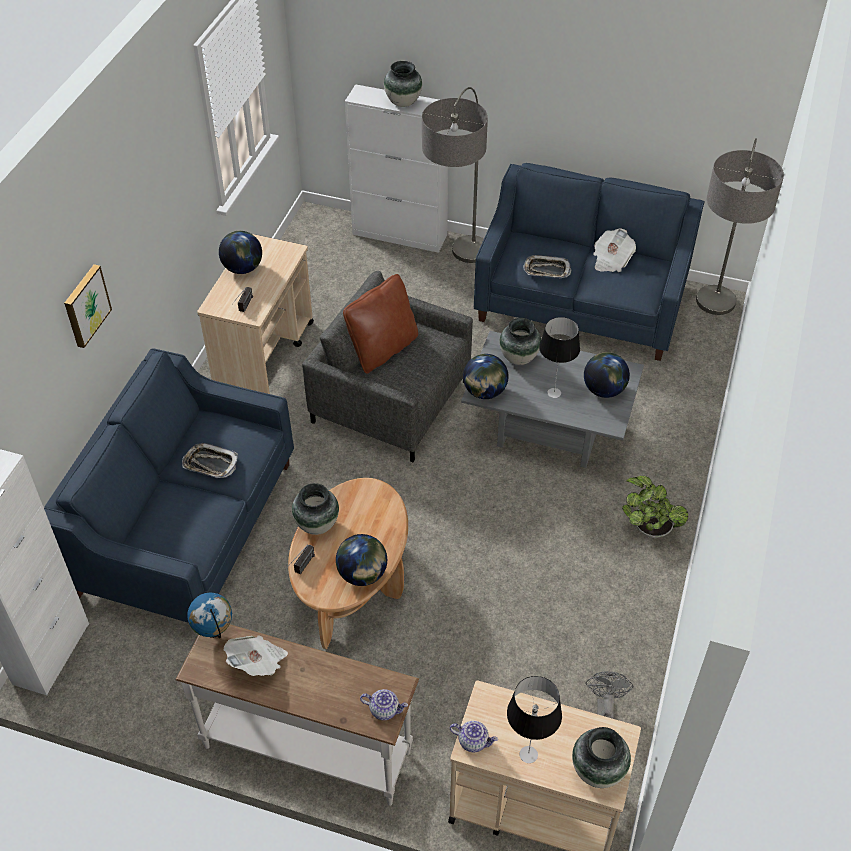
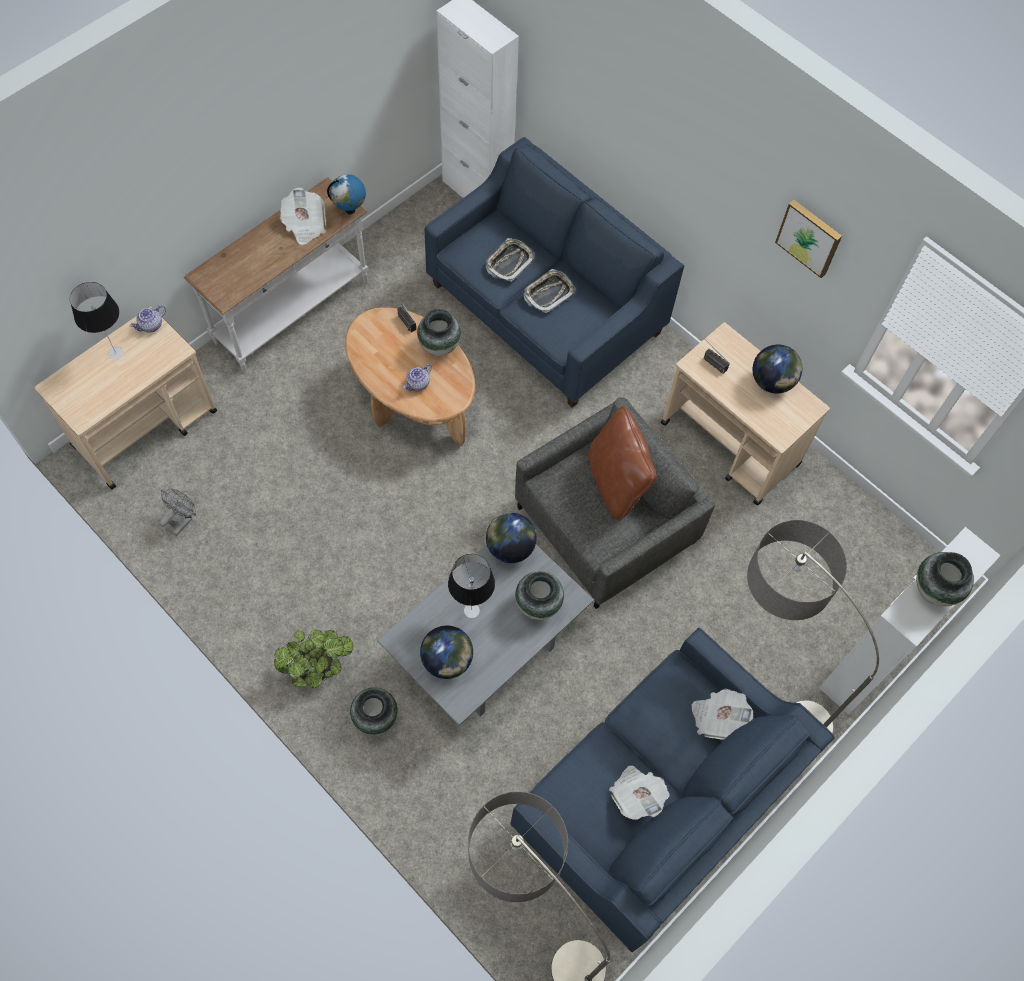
camera: 115 degrees right, 15 degrees up
picture [64,264,112,348] -> picture moved to [775,200,842,278]
globe [336,534,387,586] -> none
teapot [360,689,408,720] -> teapot moved to [403,363,432,391]
tray [523,255,571,278] -> tray moved to [486,238,535,282]
vase [572,727,631,788] -> vase moved to [350,688,398,736]
grey fan [586,671,633,719] -> grey fan turned 90 degrees counterclockwise [159,488,196,536]
none -> newspaper [691,689,753,740]

